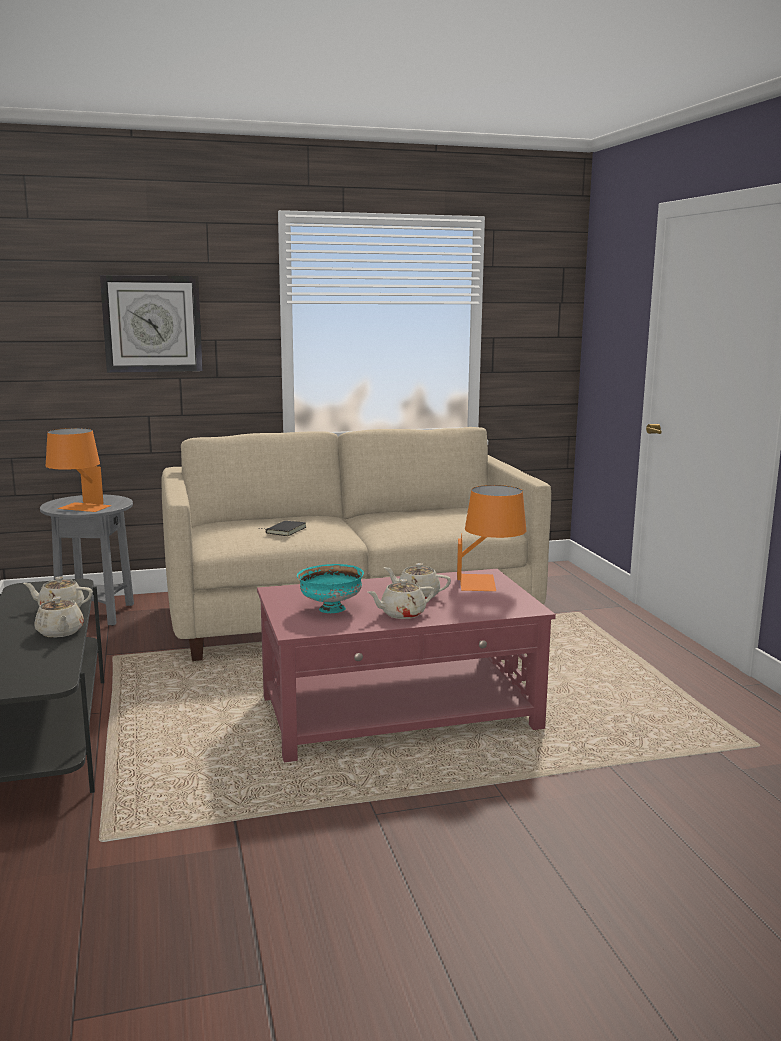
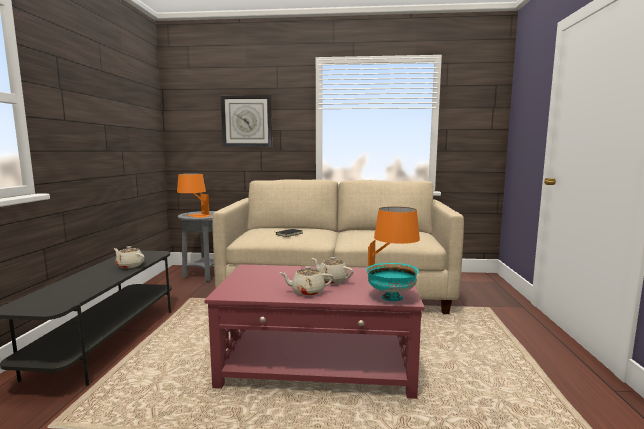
camera: 20 degrees right, 5 degrees down
beige teapot [34,597,84,638] -> none
turquoise bowl [297,564,364,613] -> turquoise bowl moved to [366,263,419,301]

